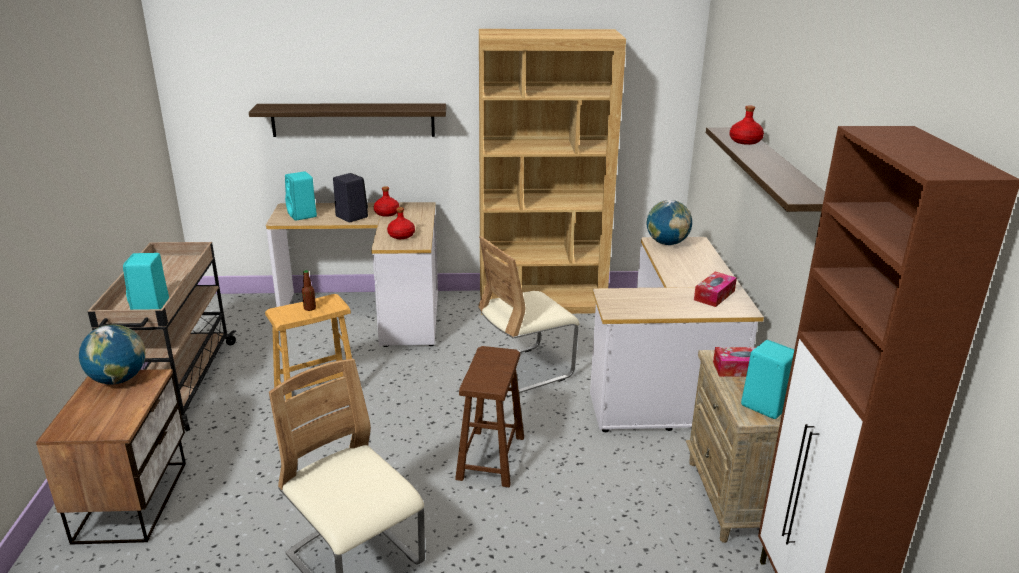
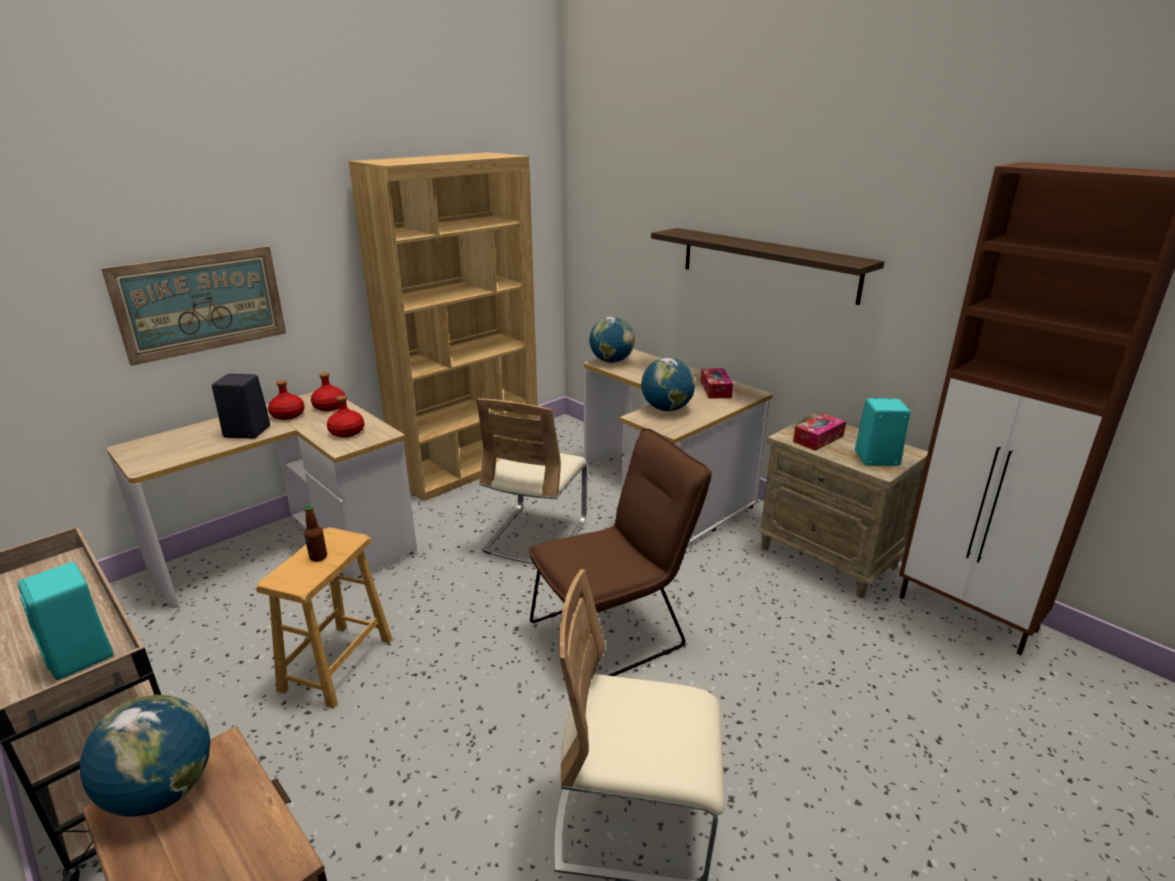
camera: 40 degrees left, 0 degrees up
shelf [249,104,446,137] -> picture [101,246,286,366]
turquoise speaker [285,171,317,221] -> none
brown stool [455,346,524,487] -> brown chair [529,428,712,676]
red bottle [729,105,764,145] -> red bottle moved to [311,372,345,411]
none -> globe [641,357,696,411]

